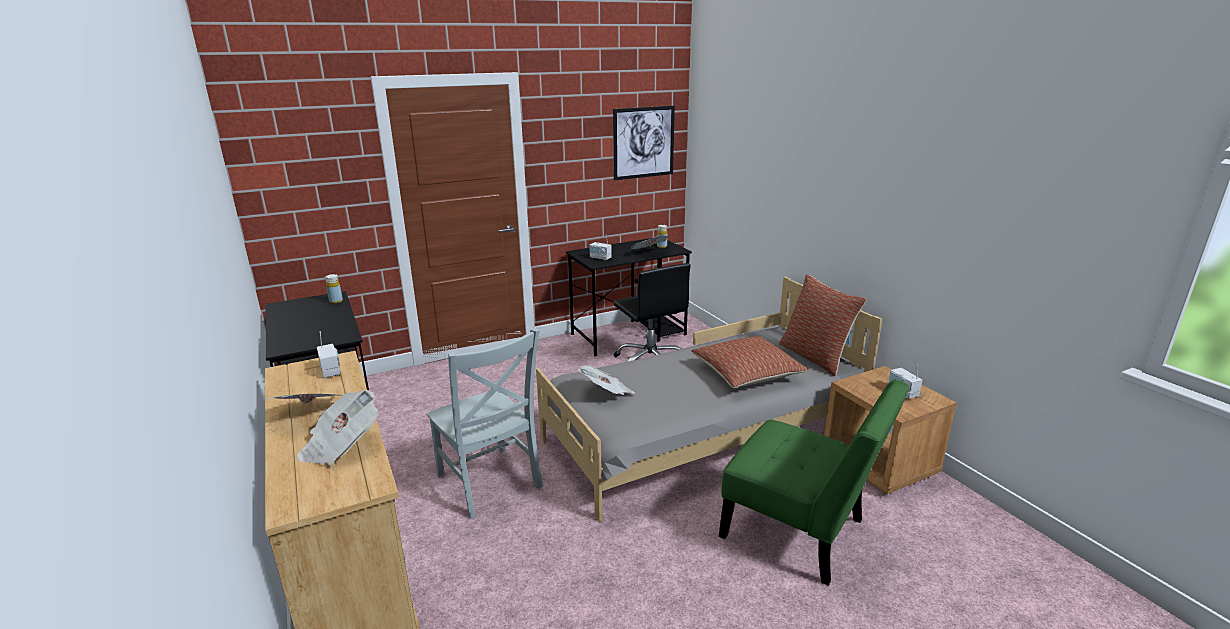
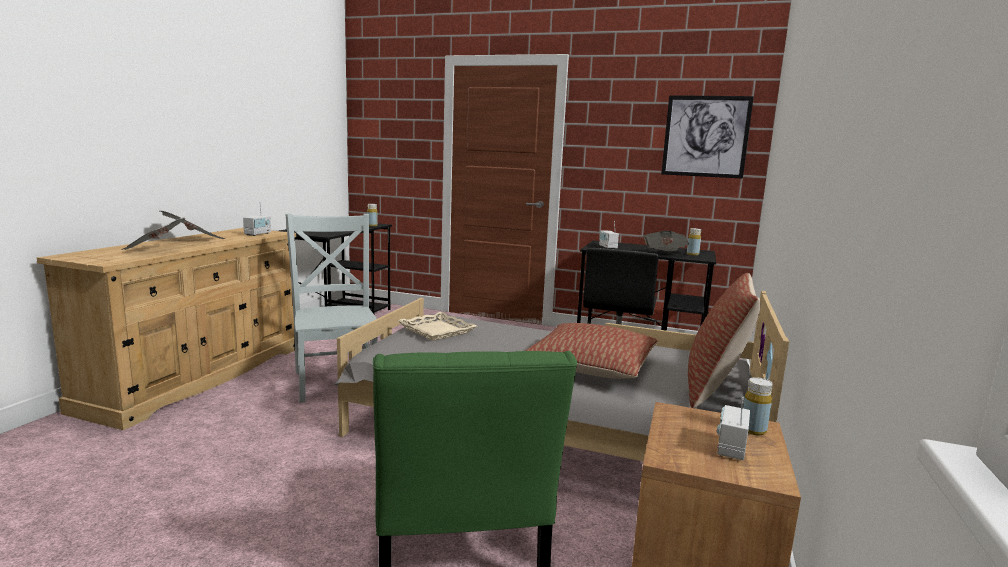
camera: 45 degrees right, 10 degrees down
grey chair [426,328,543,519] -> grey chair turned 150 degrees clockwise [285,214,378,403]
newspaper [577,365,635,395] -> beige tray [398,312,477,341]
none -> yellow bottle [743,377,773,435]

